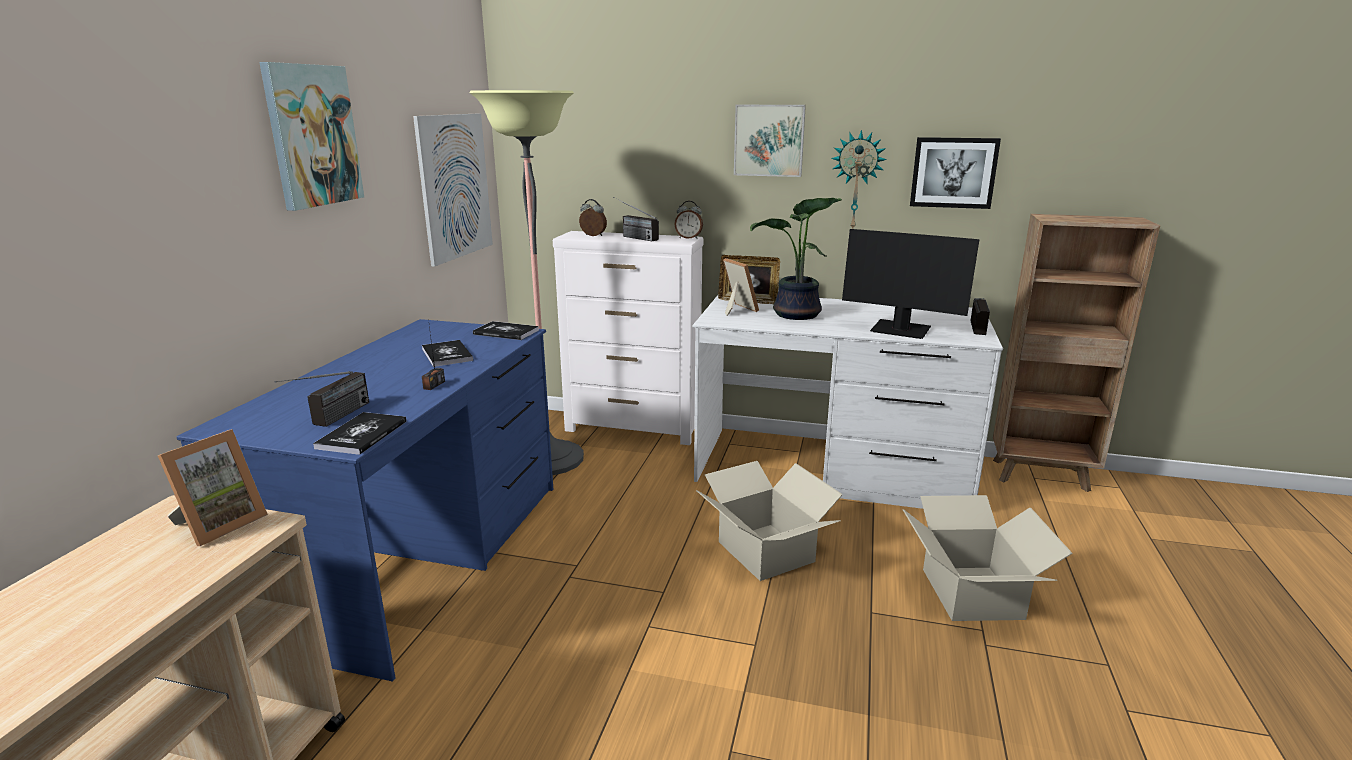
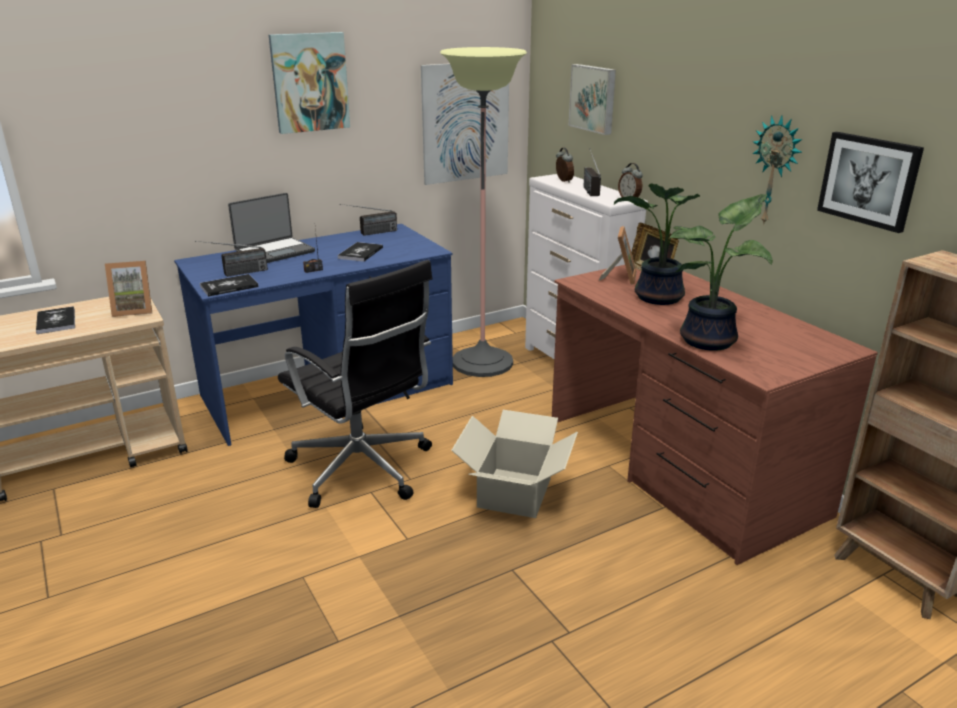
camera: 45 degrees right, 5 degrees up
book [473,321,539,340] -> book moved to [36,306,75,334]
white desk [693,295,1003,509] -> brown desk [552,265,878,565]
picture [734,105,806,177] -> picture moved to [569,64,616,135]
monitor [842,229,979,339] -> potted plant [669,194,773,351]
cardboard box [902,495,1073,621] -> none
radio [971,298,990,335] -> radio moved to [340,204,397,236]
none -> laptop [228,193,315,263]
none -> black office chair [278,260,432,508]

